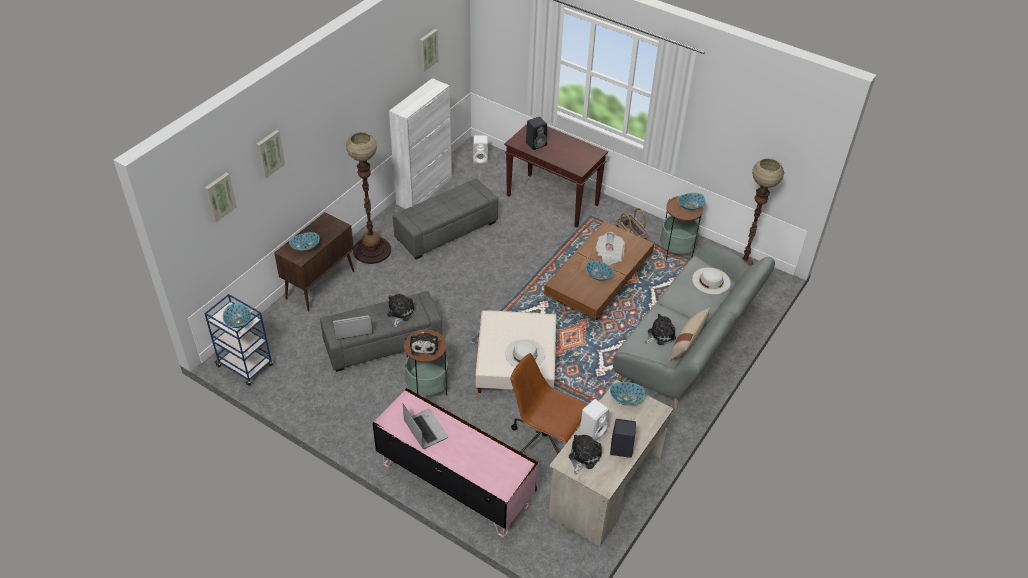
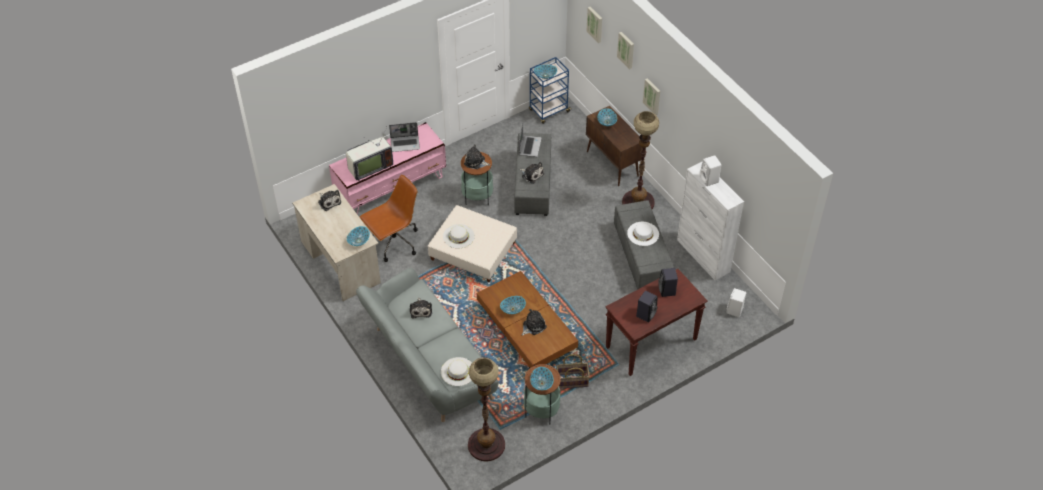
camera: 115 degrees right, 5 degrees up
picture [420,29,439,72] -> picture moved to [643,78,660,115]
white speaker [579,399,609,441] -> white speaker moved to [700,155,721,186]
newspaper [595,232,625,265] -> plush toy [522,309,547,336]
black speaker [610,419,636,458] -> black speaker moved to [636,291,657,323]
beige pillow [668,308,710,362] -> none
none -> television [346,125,393,181]
none -> white hat [627,222,659,246]

